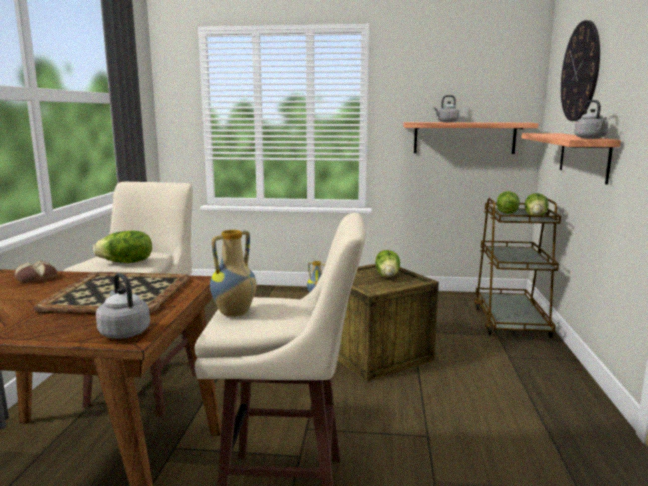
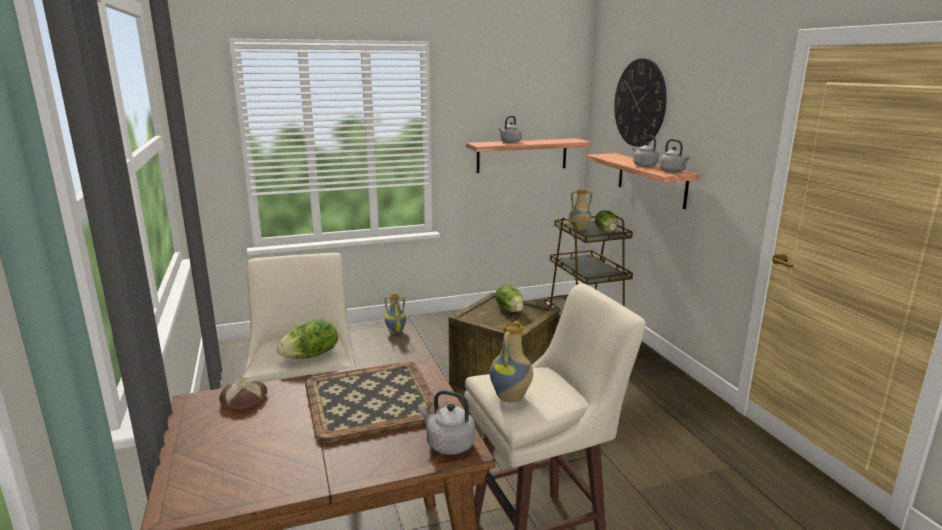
camera: 25 degrees left, 5 degrees up
lettuce [497,191,520,214] -> vase [569,190,592,231]
none -> grey kettle [632,135,659,167]

